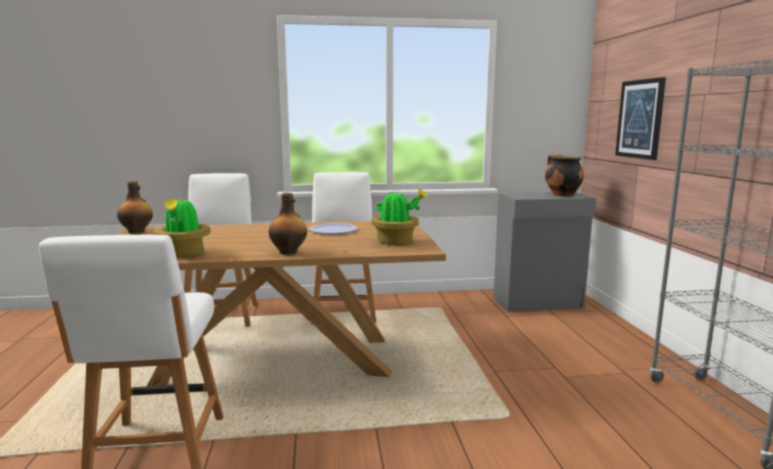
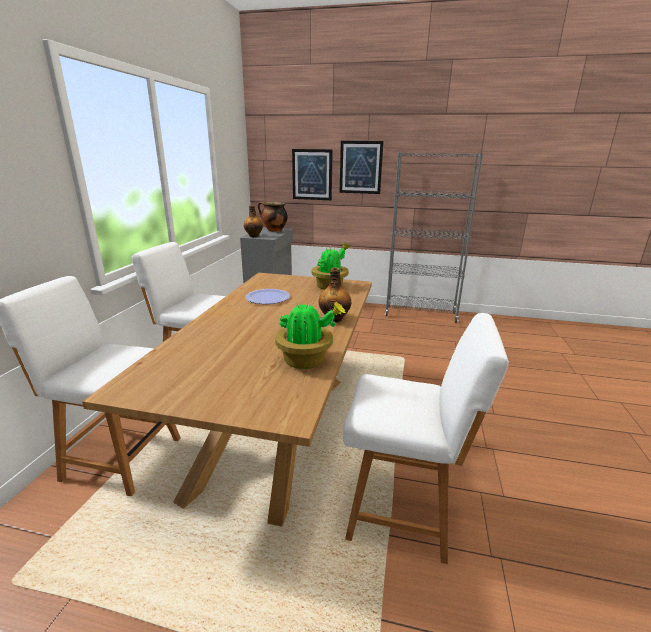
camera: 70 degrees left, 10 degrees up
bottle [117,181,153,234] -> bottle moved to [244,205,263,237]
none -> picture [339,141,384,194]

